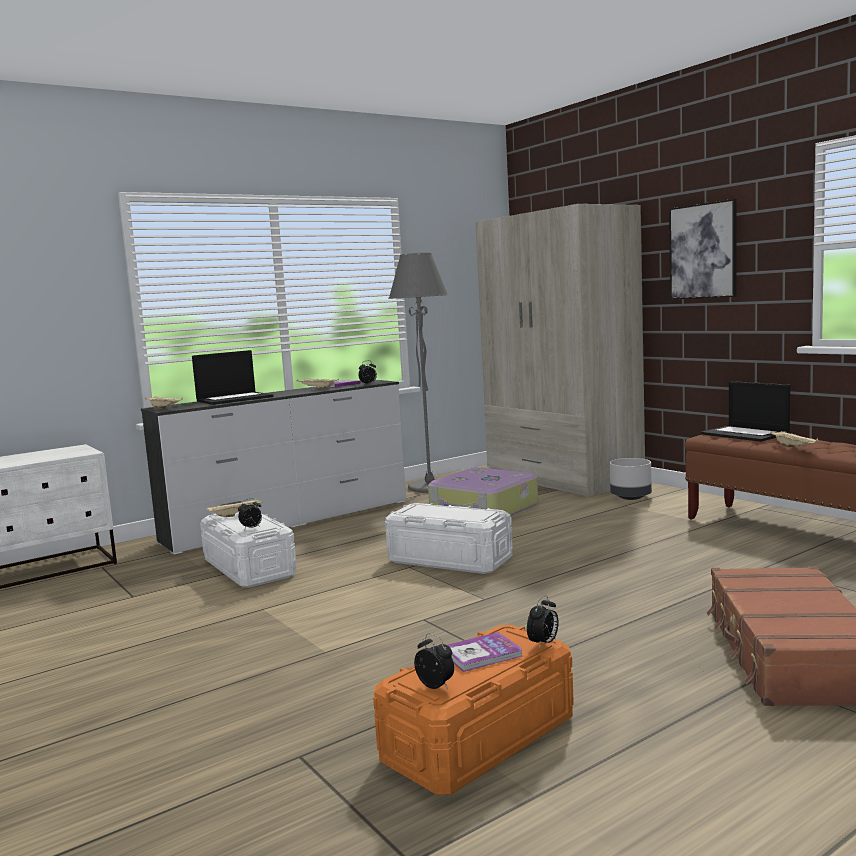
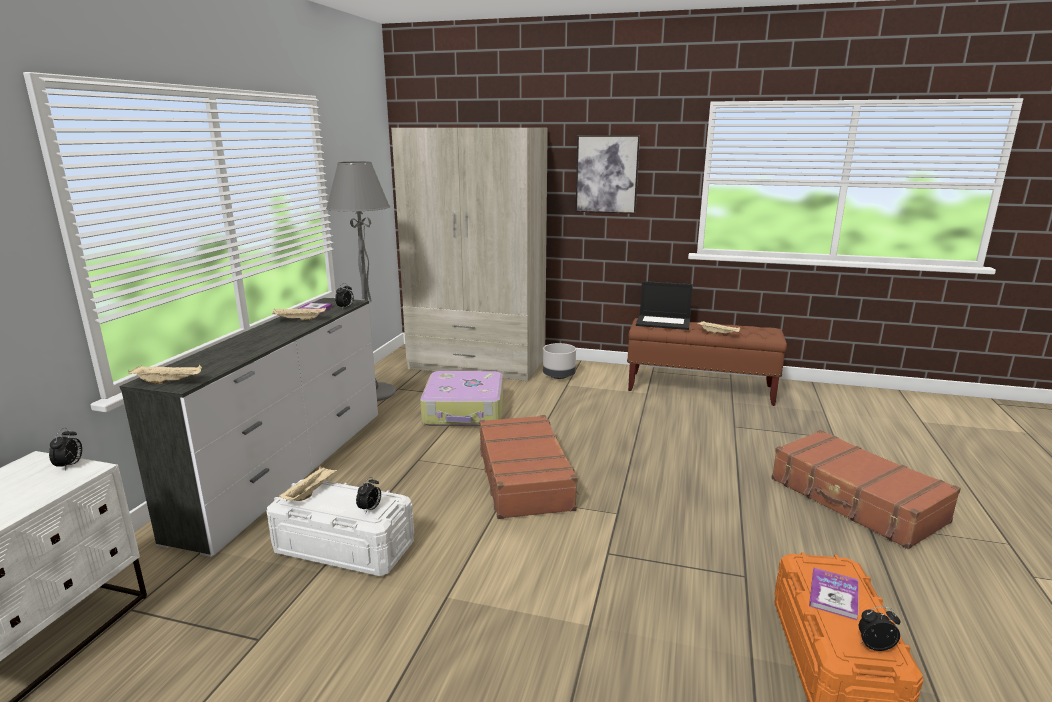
camera: 40 degrees left, 10 degrees up
laptop [192,350,273,405] -> none
white storage box [385,503,513,574] -> brown suitcase [479,415,579,519]
alarm clock [527,595,559,649] -> alarm clock moved to [49,428,82,471]

